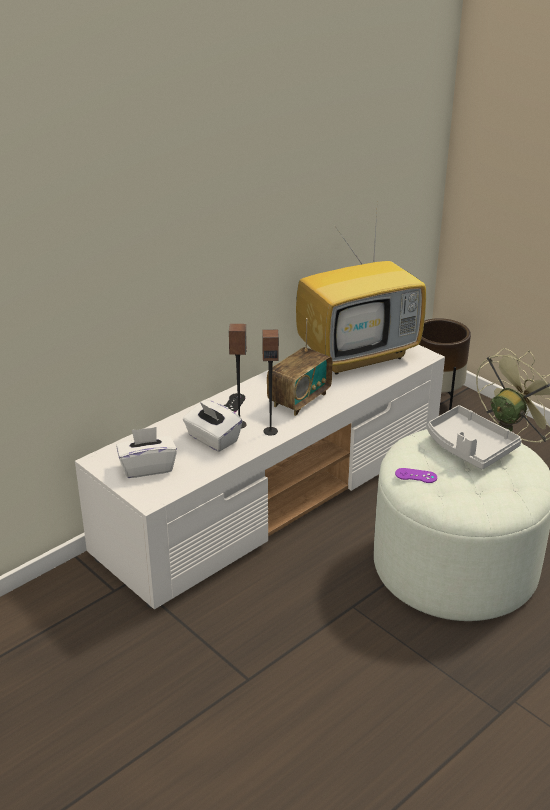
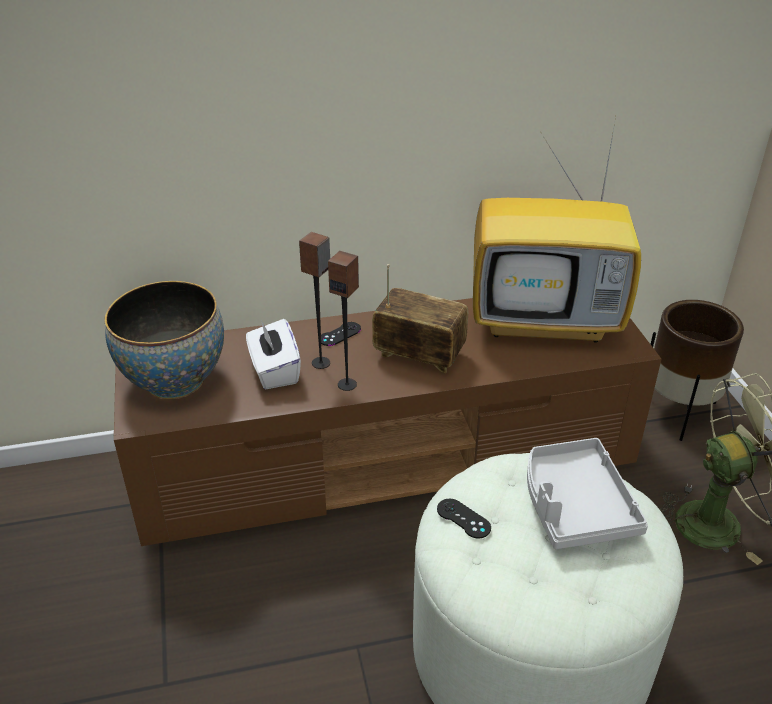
camera: 30 degrees right, 5 degrees up
white tv stand [75,345,445,610] -> brown tv stand [114,298,661,546]
white tissue box [116,427,177,478] -> bowl [104,281,224,399]
radio [267,318,333,416] -> radio turned 135 degrees counterclockwise [372,264,468,373]
purple game controller [395,468,437,483] -> black game controller [437,499,491,538]

